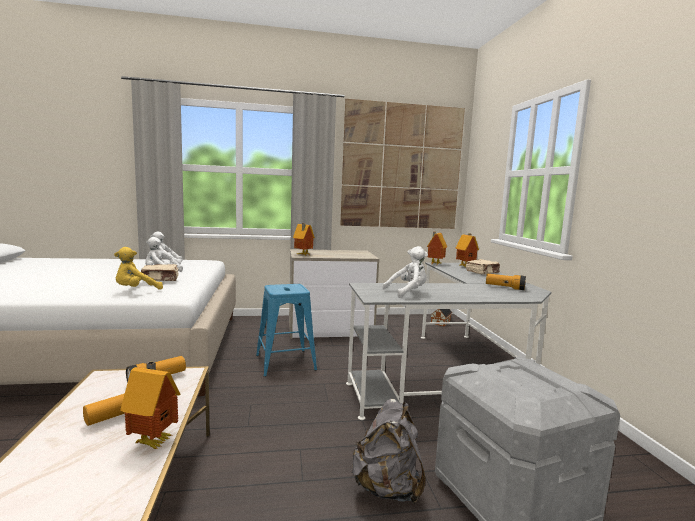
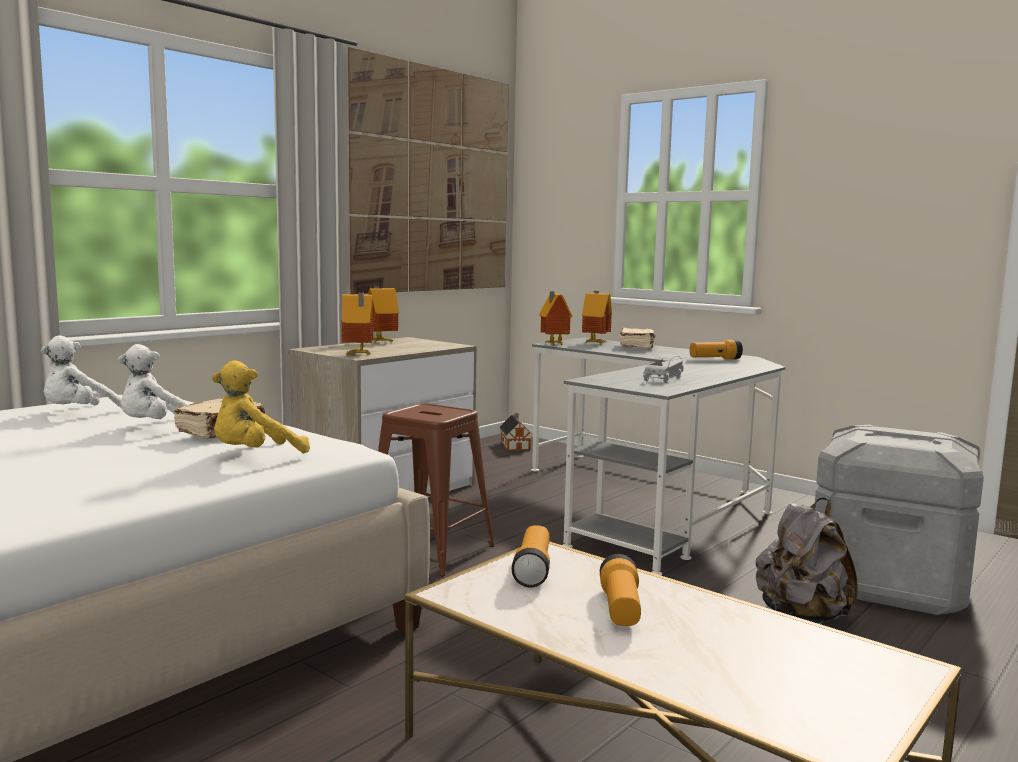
camera: 40 degrees left, 0 degrees up
yellow plush toy [114,247,163,290] -> yellow plush toy turned 45 degrees clockwise [212,360,310,453]
toy house [120,361,180,449] -> toy house moved to [368,286,399,342]
blue stool [256,284,317,377] -> brown stool [378,403,494,576]
white plush toy [382,246,428,298] -> grey toy car [643,354,683,383]

